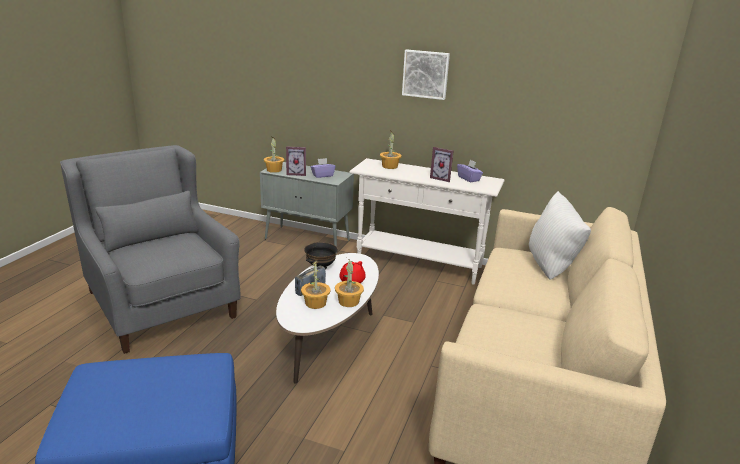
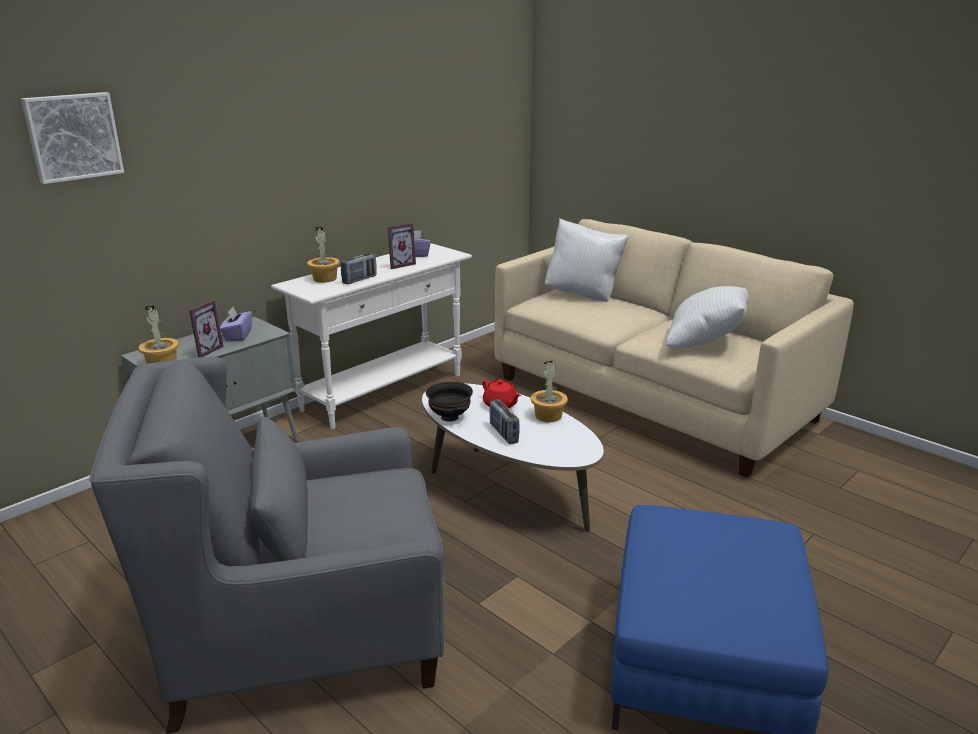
camera: 65 degrees left, 0 degrees up
potted plant [301,260,331,309] -> none
picture [402,49,450,100] -> picture moved to [21,92,124,184]
none -> radio [341,253,377,284]
none -> white pillow [666,286,749,348]

